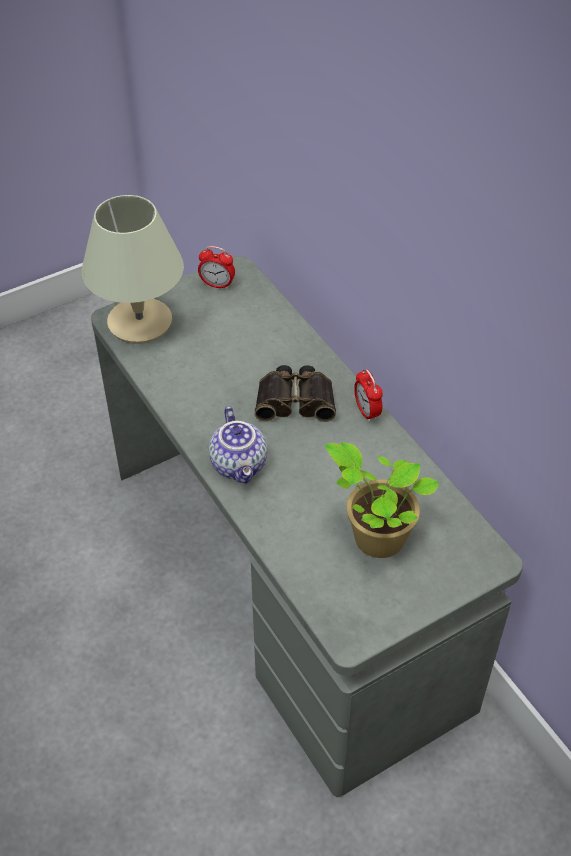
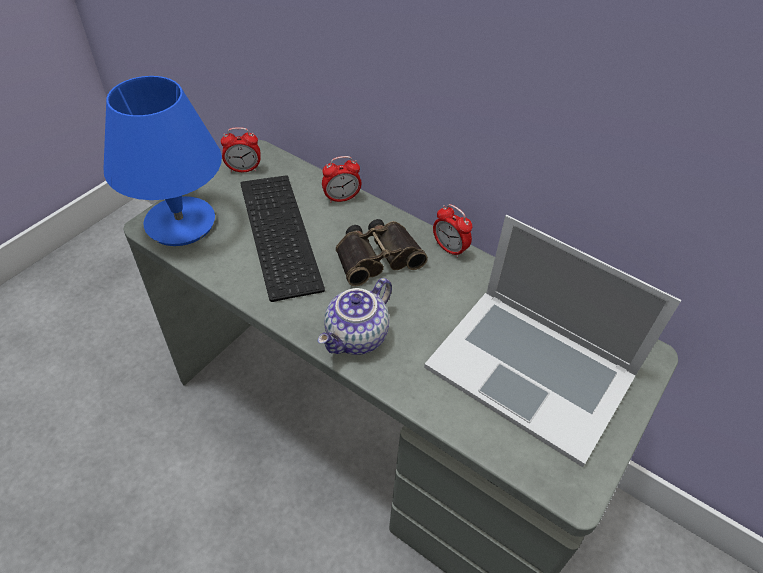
camera: 25 degrees left, 0 degrees up
beige table lamp [82,195,184,344] -> blue table lamp [104,76,222,246]
teapot [209,406,267,484] -> teapot turned 75 degrees clockwise [318,278,392,355]
potted plant [325,442,439,558] -> laptop [424,215,681,467]
none -> keyboard [240,175,325,302]
none -> alarm clock [322,156,361,203]

